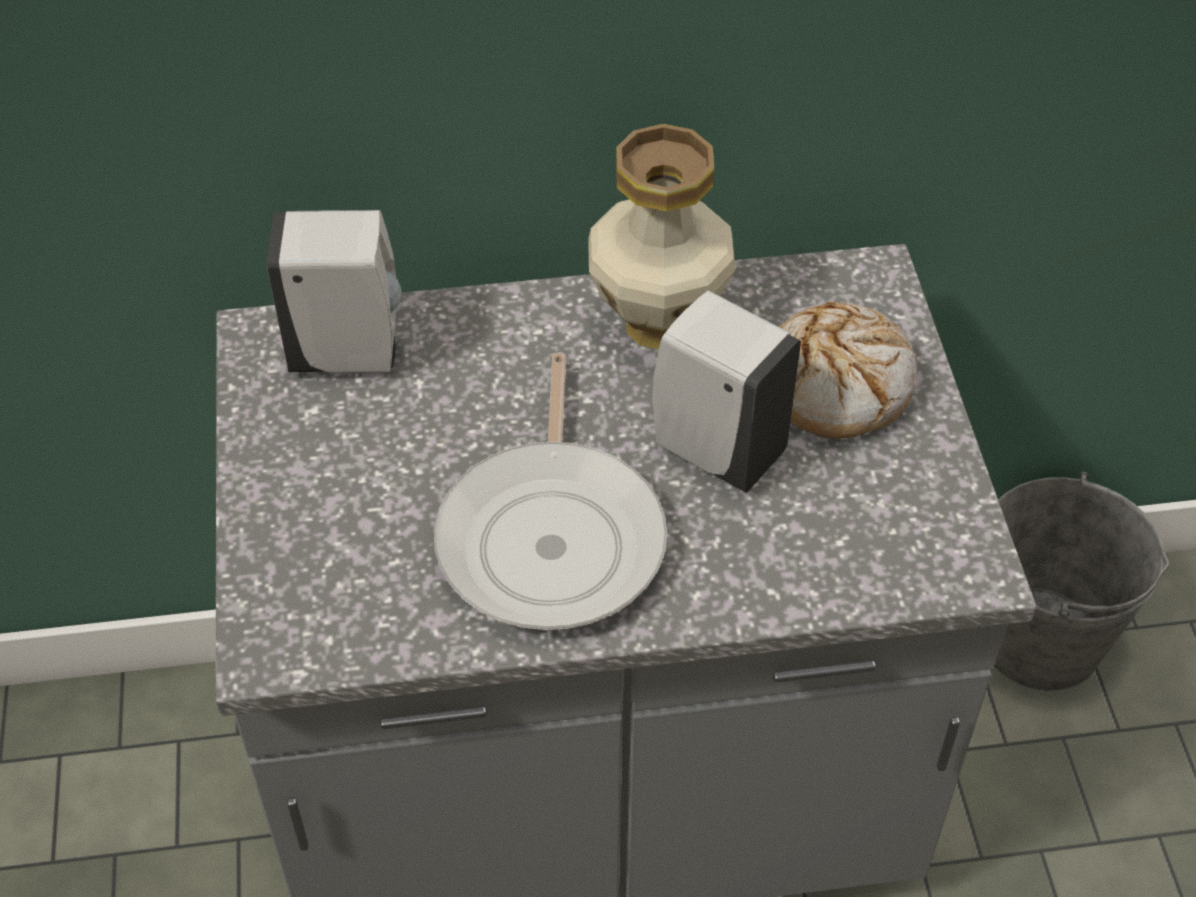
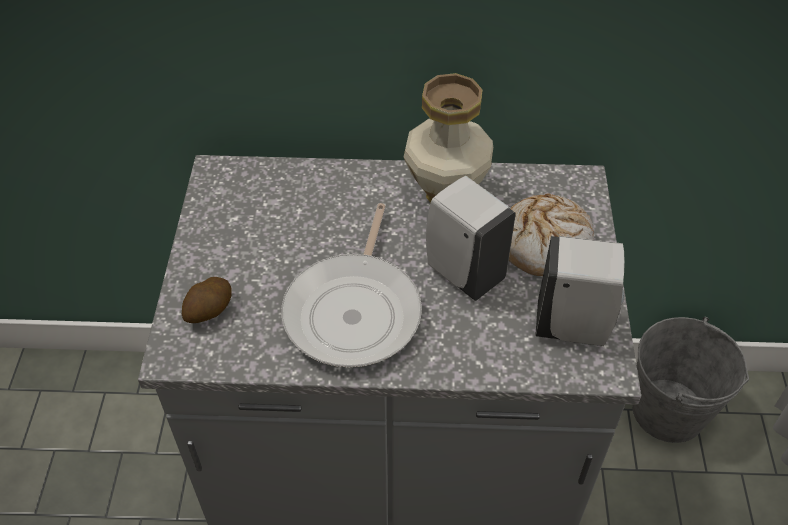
camera: 10 degrees right, 0 degrees up
white soap dispenser [267,210,402,373] -> white soap dispenser moved to [535,236,625,346]
none -> potato [182,277,231,323]

